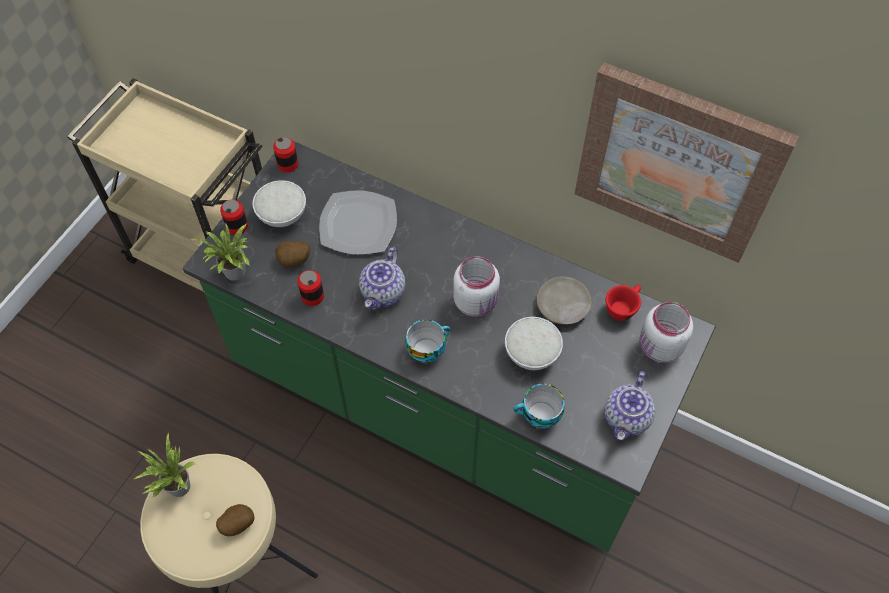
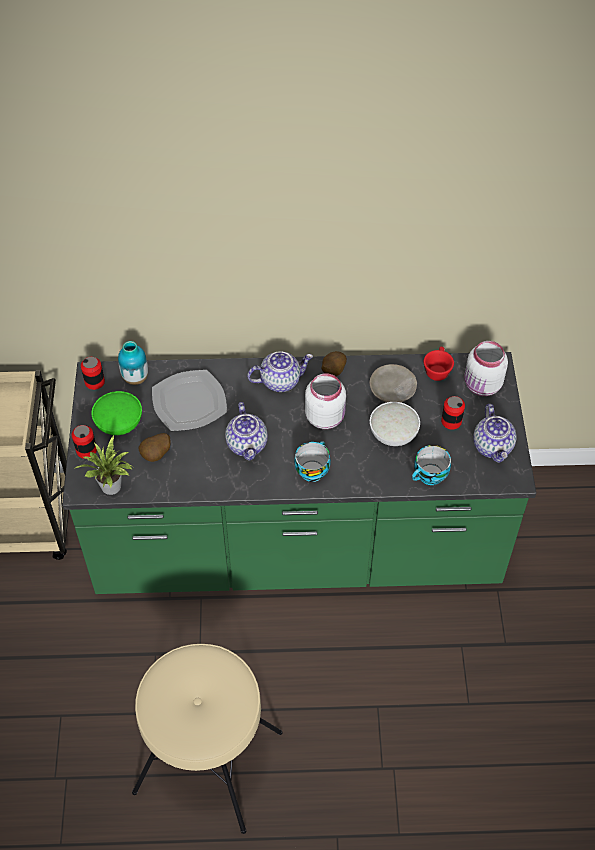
camera: 30 degrees left, 5 degrees down
potted plant [133,433,196,497] -> none
potato [216,504,254,536] -> potato moved to [322,351,347,376]
white bowl [253,180,306,227] -> green bowl [91,391,142,435]
can [297,270,324,306] -> can moved to [441,396,465,430]
picture [575,62,799,263] -> none
none -> vase [118,341,148,385]
none -> teapot [247,351,313,392]

